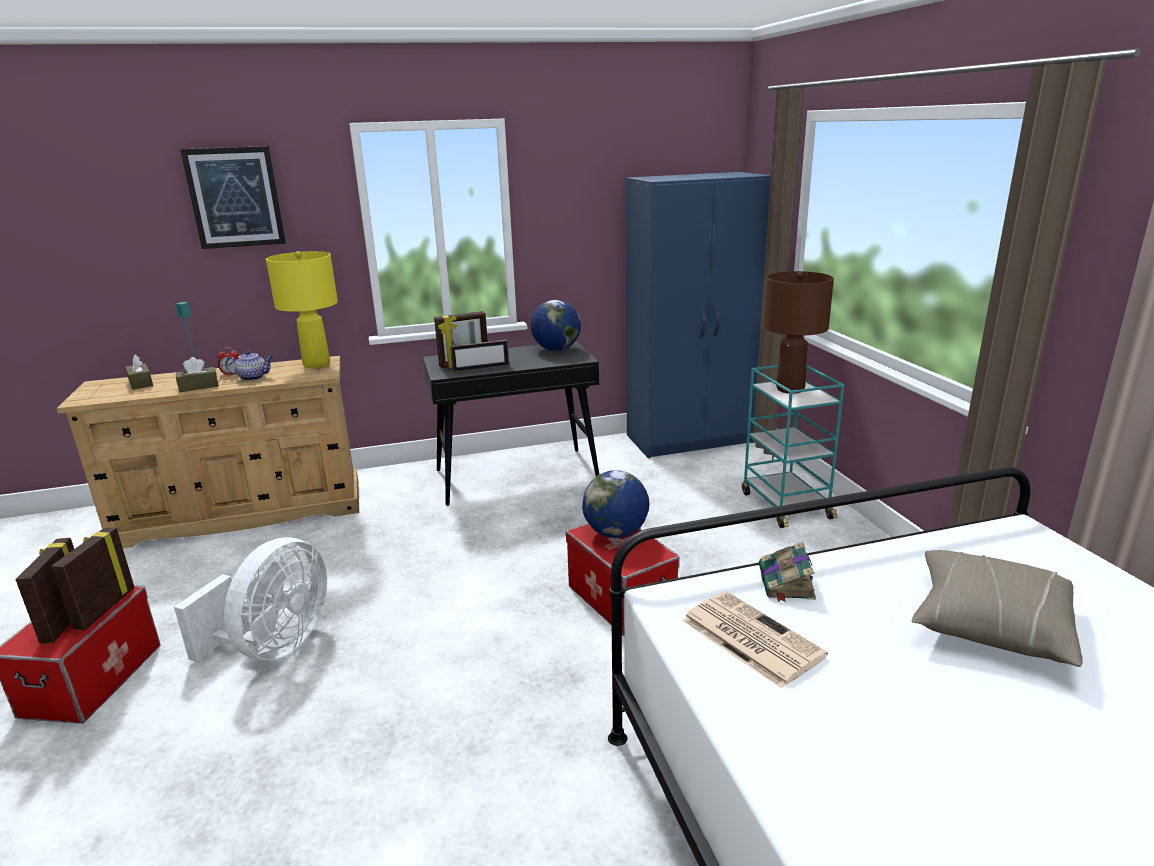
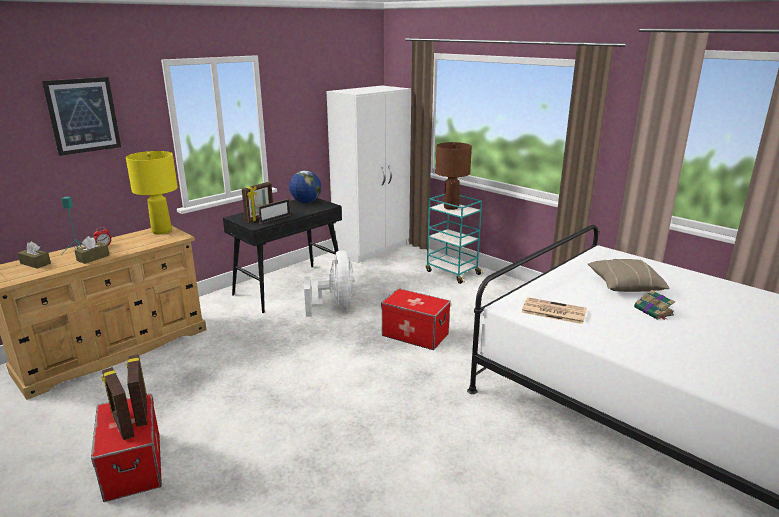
camera: 30 degrees left, 0 degrees up
white fan [174,537,327,662] -> white fan moved to [304,250,354,317]
teapot [225,351,273,381] -> none
globe [582,470,650,538] -> none
blue wardrobe [626,172,771,458] -> white wardrobe [327,86,411,263]
book [759,542,816,602] -> book moved to [634,290,675,320]

